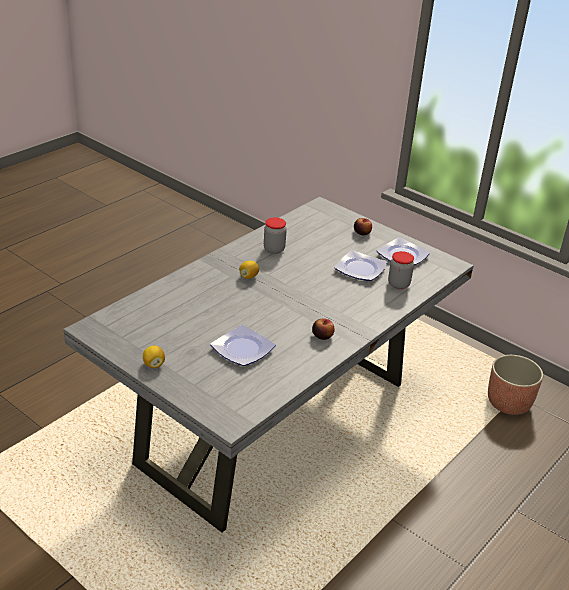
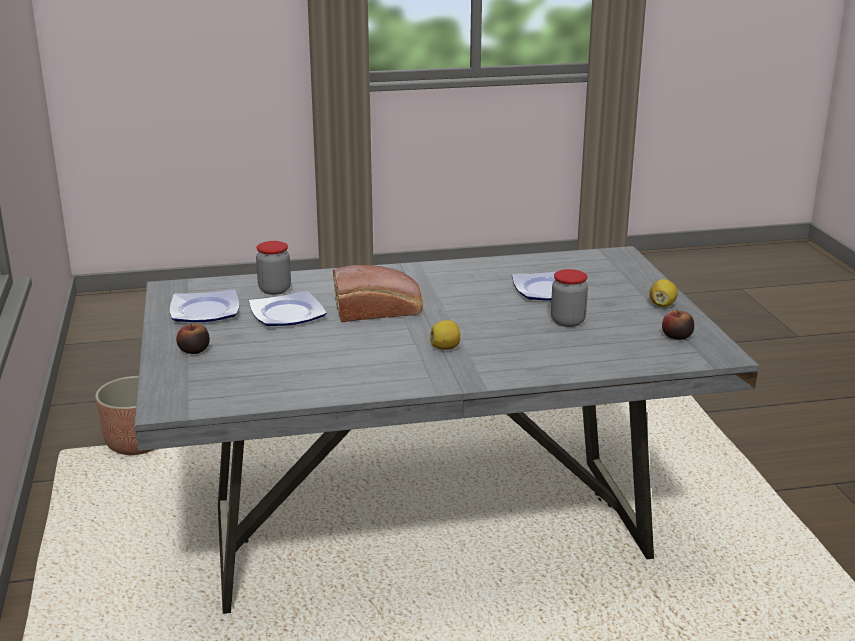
camera: 140 degrees left, 10 degrees down
jar [264,217,287,254] -> jar moved to [551,269,588,327]
apple [312,318,335,340] -> apple moved to [662,310,694,340]
none -> bread [333,265,423,322]

